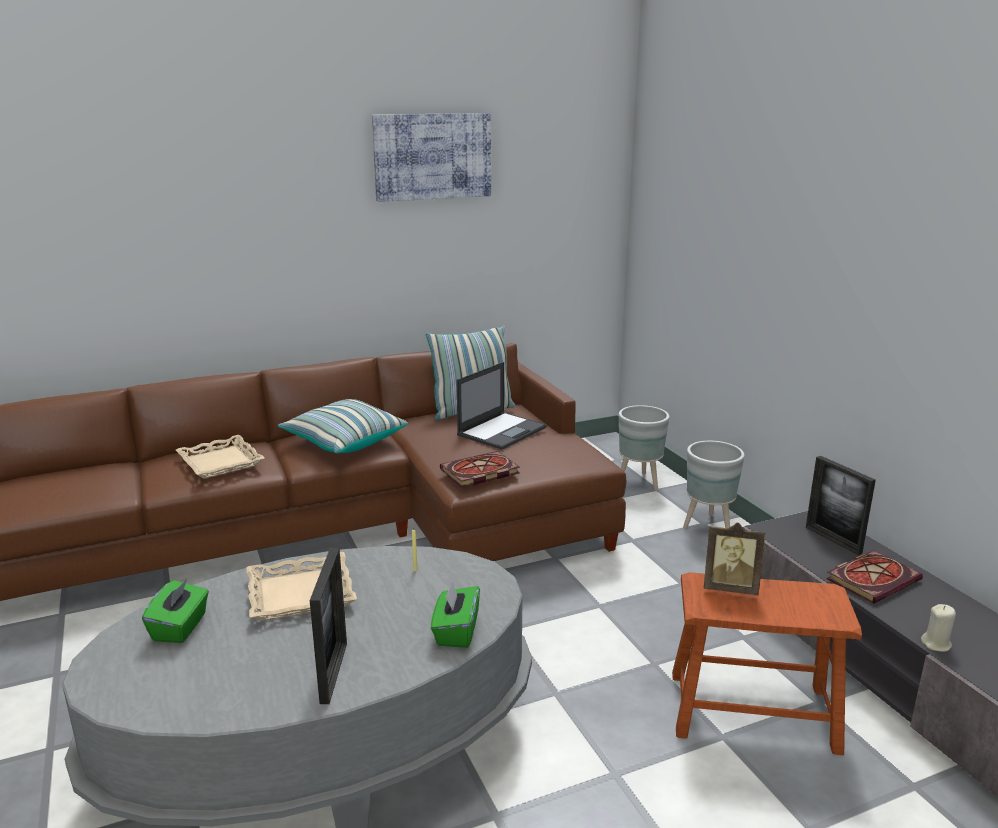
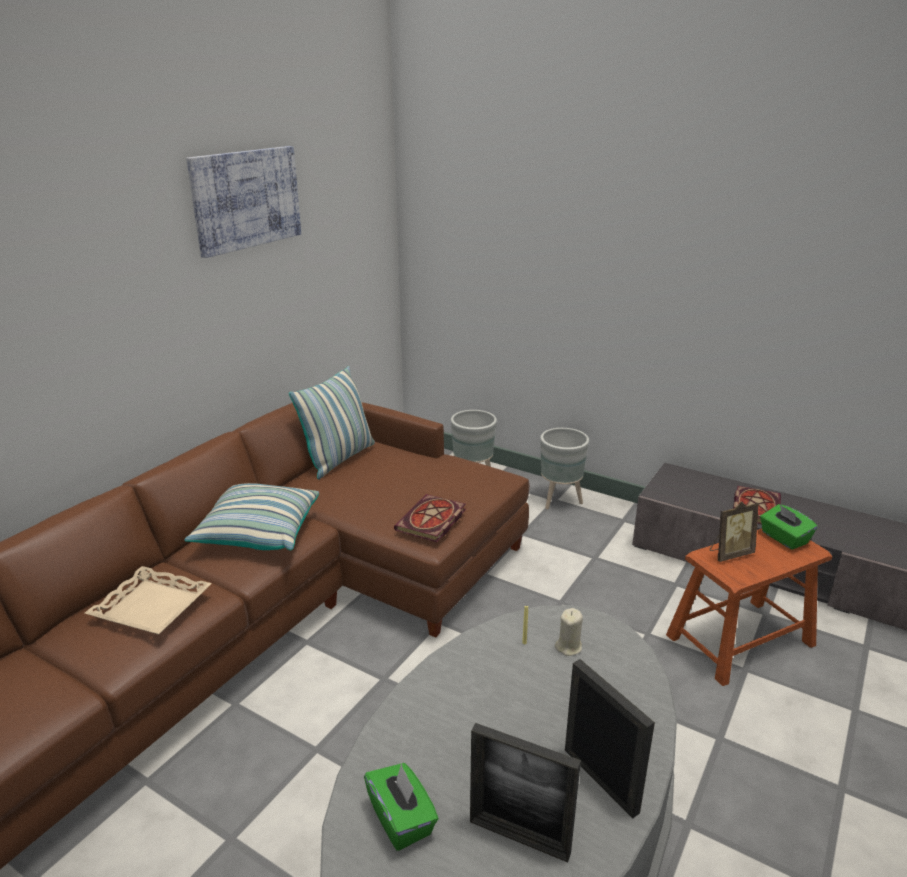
camera: 35 degrees left, 5 degrees up
beige tray [247,552,357,621] -> none
green tissue box [431,581,480,648] -> green tissue box moved to [760,504,817,550]
laptop [457,362,547,450] -> none
picture frame [806,456,876,555] -> picture frame moved to [470,723,581,862]
beige candle [921,604,956,652] -> beige candle moved to [555,608,583,656]

